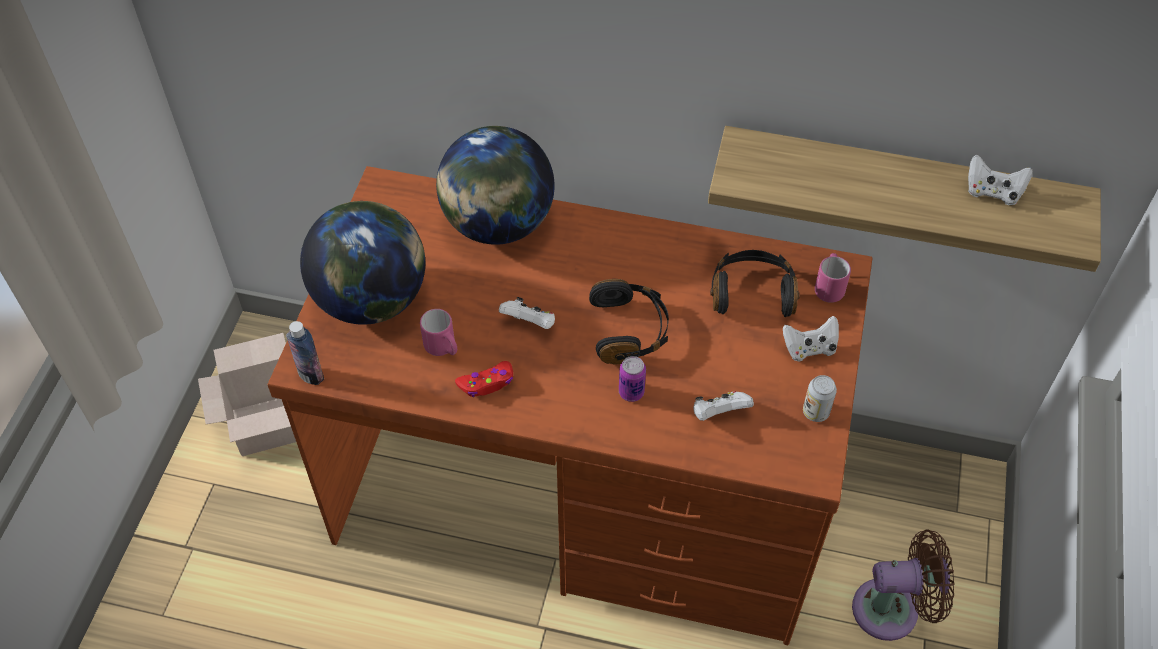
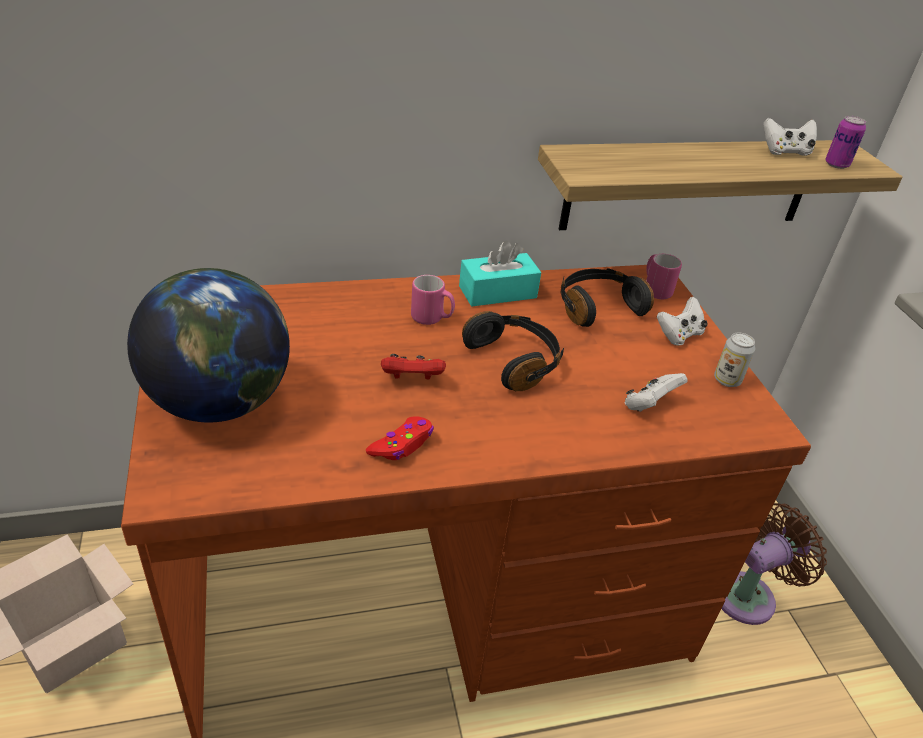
camera: 30 degrees left, 15 degrees down
bottle [286,321,324,385] -> none
pink mug [420,309,457,356] -> pink mug moved to [411,275,455,325]
globe [436,126,555,245] -> none
white game controller [499,297,555,329] -> red game controller [381,354,446,380]
can [619,356,646,402] -> can moved to [825,116,866,169]
none -> turquoise tissue box [459,241,541,306]

